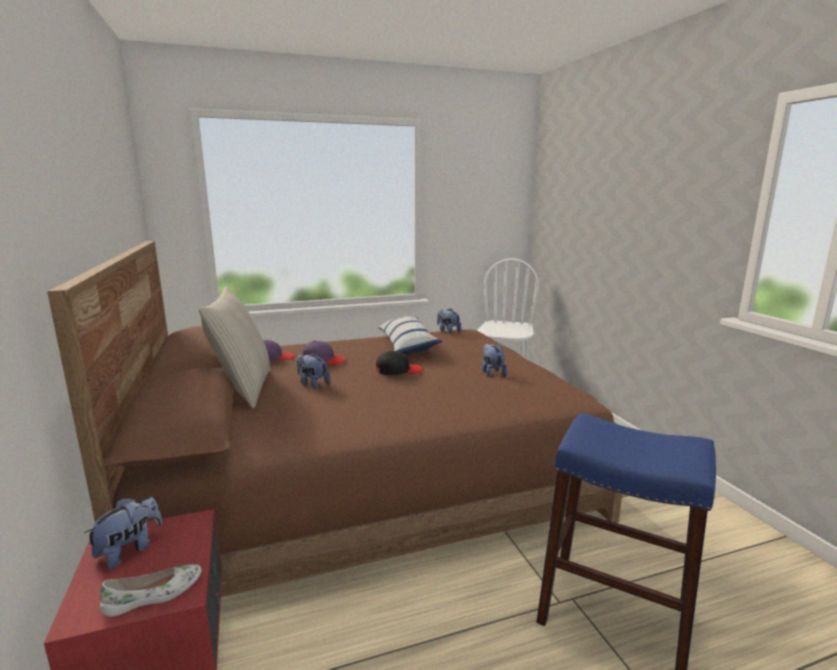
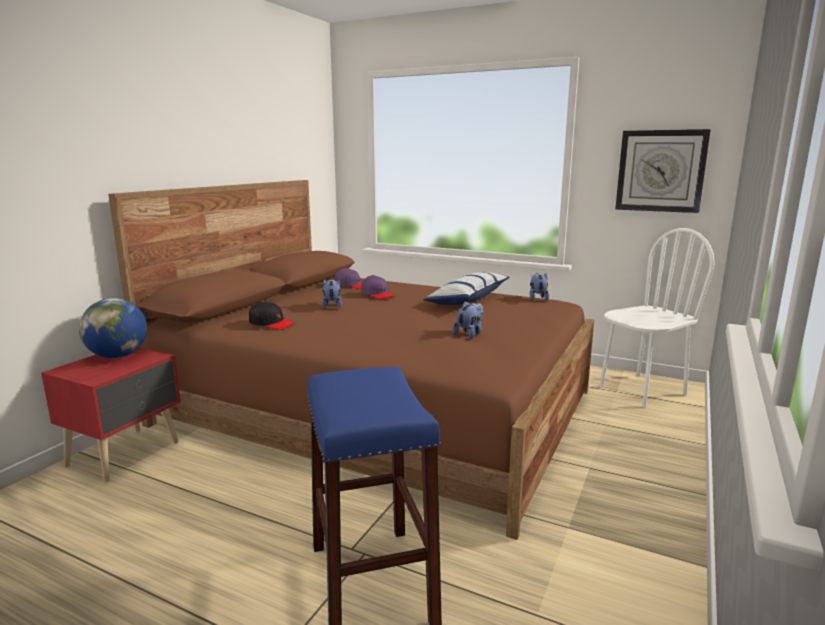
camera: 45 degrees right, 0 degrees up
plush toy [84,496,162,569] -> globe [79,298,147,358]
white shoe [100,564,202,617] -> none
beige pillow [199,286,270,408] -> none
black cap [376,351,423,375] -> black cap moved to [249,301,295,330]
none -> wall clock [615,129,711,213]

